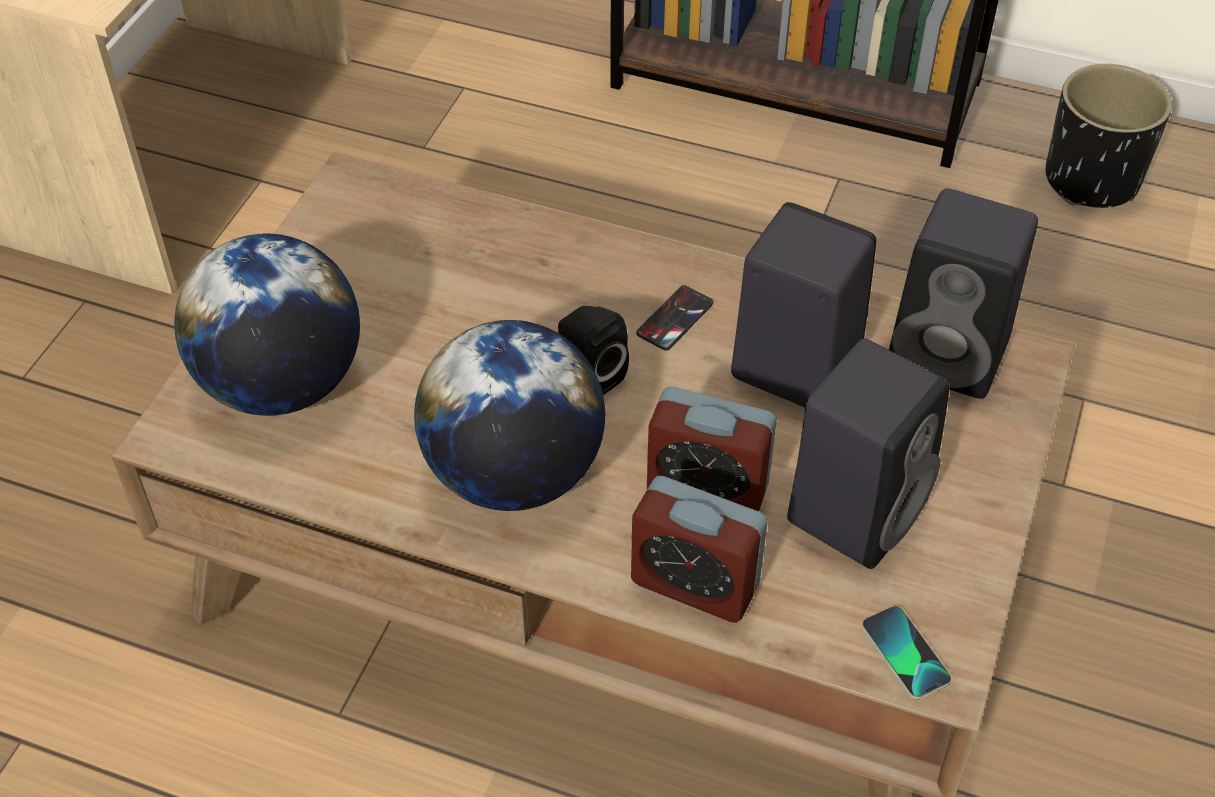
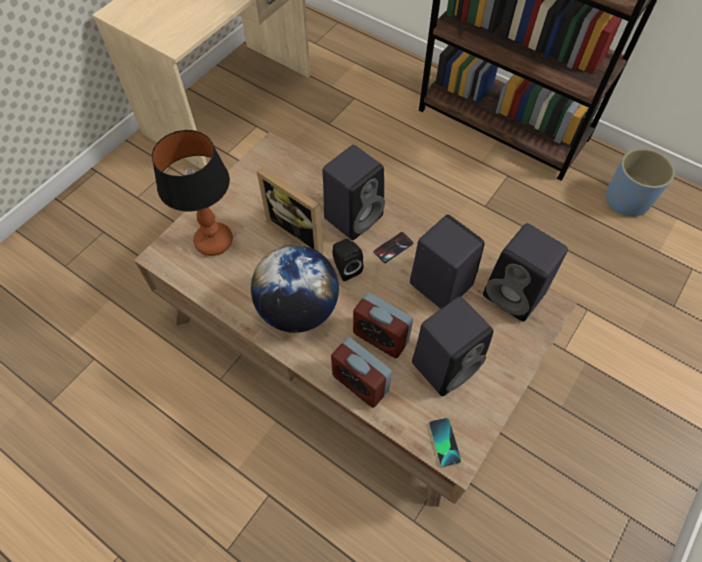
camera: 15 degrees right, 10 degrees up
globe [174,234,360,416] -> table lamp [152,130,233,256]
black planter [1046,64,1172,208] -> blue planter [606,148,675,216]
none -> picture frame [257,167,324,254]
none -> black speaker [322,145,385,240]

